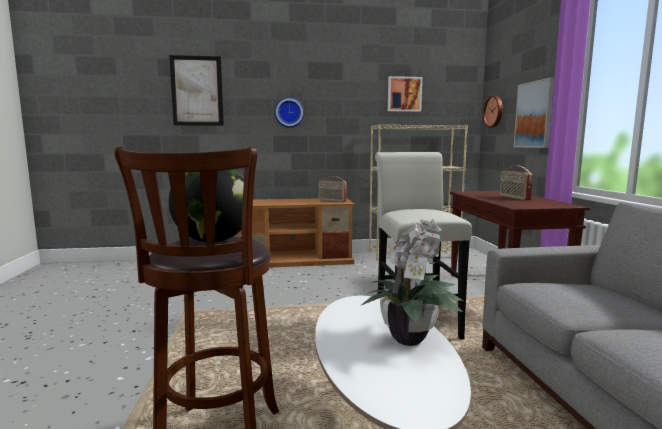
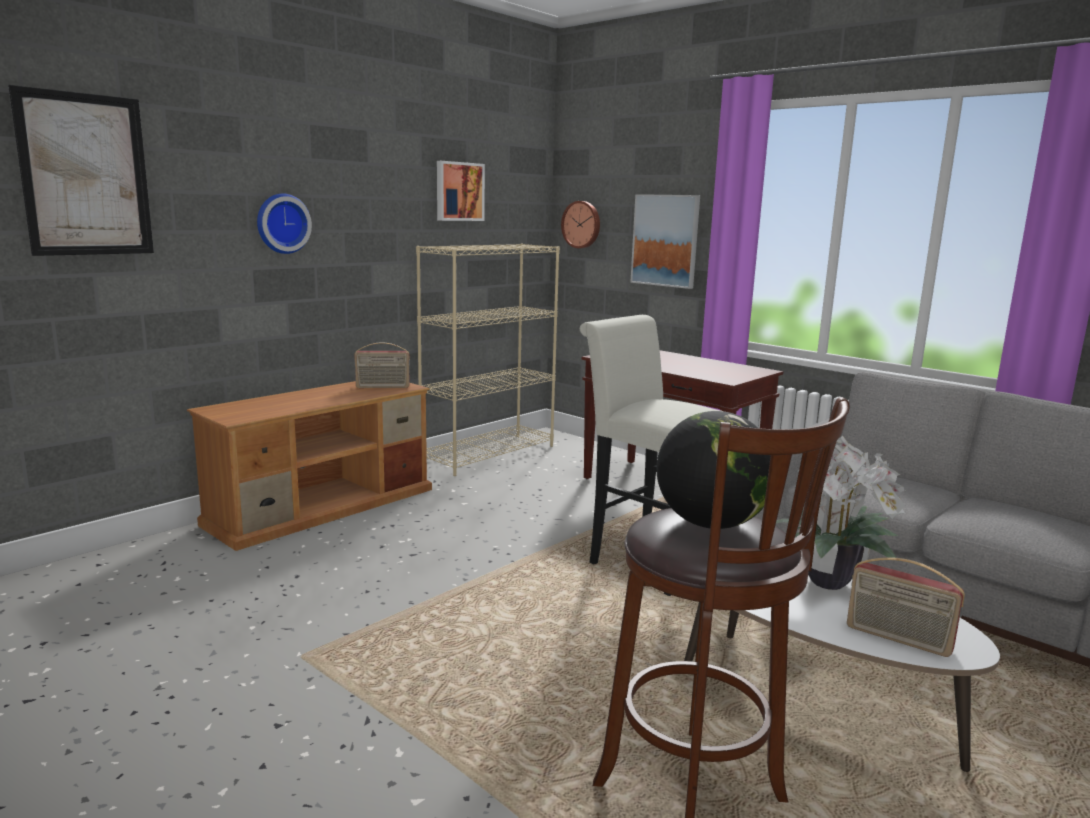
camera: 40 degrees left, 5 degrees up
radio [500,166,533,200] -> radio moved to [847,557,965,657]

